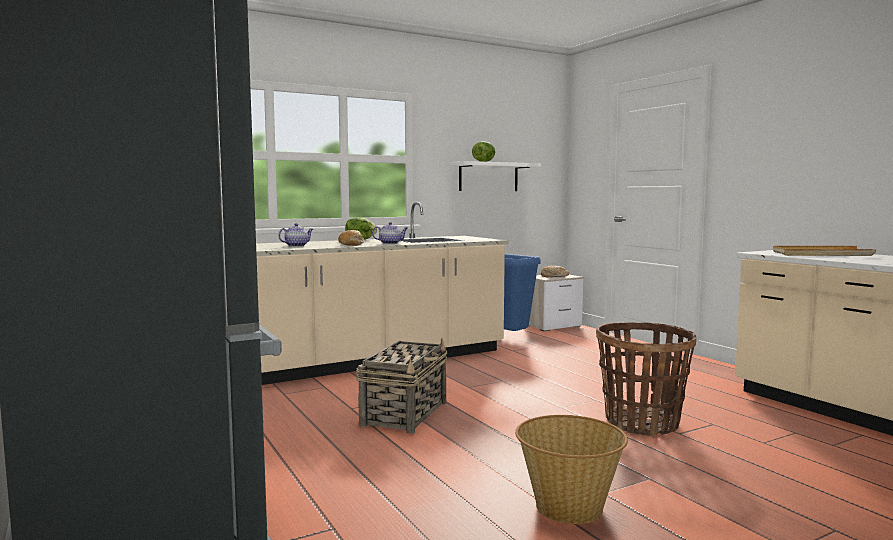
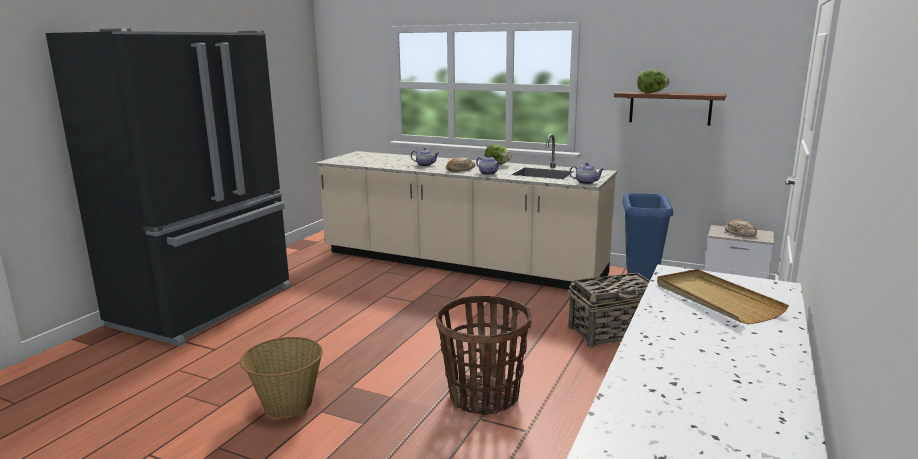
camera: 55 degrees right, 10 degrees up
basket [356,338,448,434] -> basket moved to [568,272,650,348]
white shelf [450,161,541,191] -> brown shelf [614,91,727,126]
none -> teapot [569,163,604,184]

